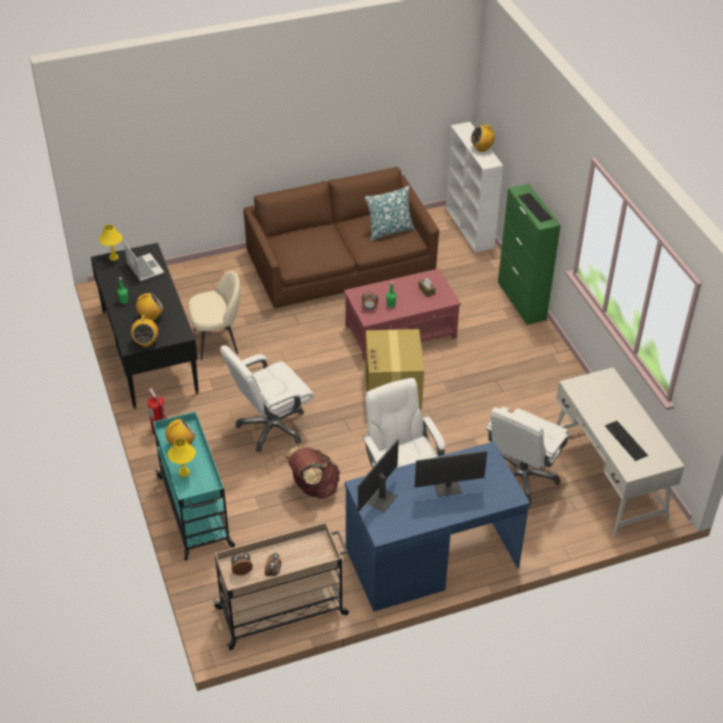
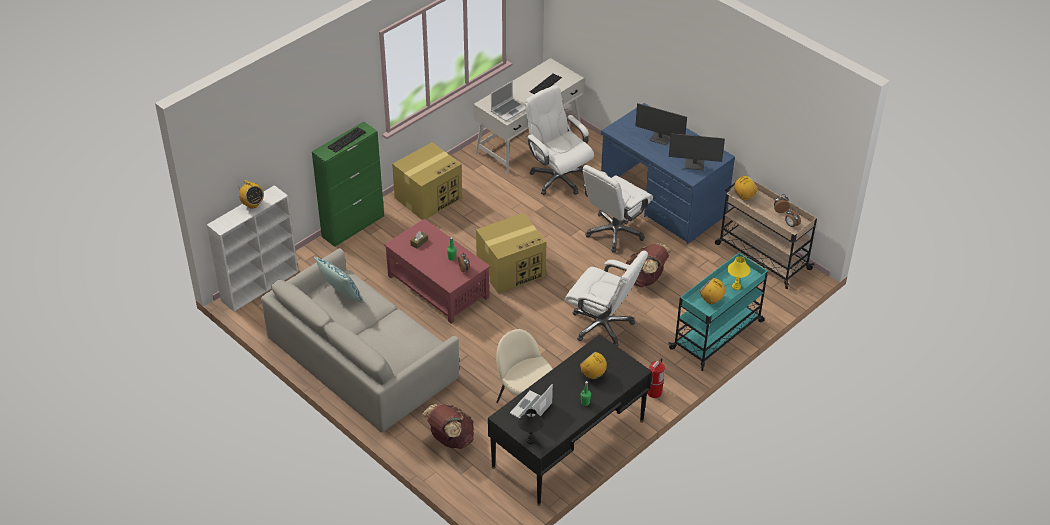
camera: 115 degrees left, 0 degrees up
yellow table lamp [99,224,123,261] -> black table lamp [518,409,544,444]
radio [131,314,158,347] -> radio moved to [734,176,758,200]
brown sofa [243,167,439,308] -> grey sofa [261,248,459,432]
monitor [415,451,487,497] -> monitor turned 150 degrees clockwise [635,103,687,146]
white office chair [486,407,569,504] -> white office chair turned 135 degrees counterclockwise [525,85,594,195]
none -> cardboard box [392,142,462,220]
none -> brown backpack [422,404,474,449]
none -> laptop [491,81,526,121]

